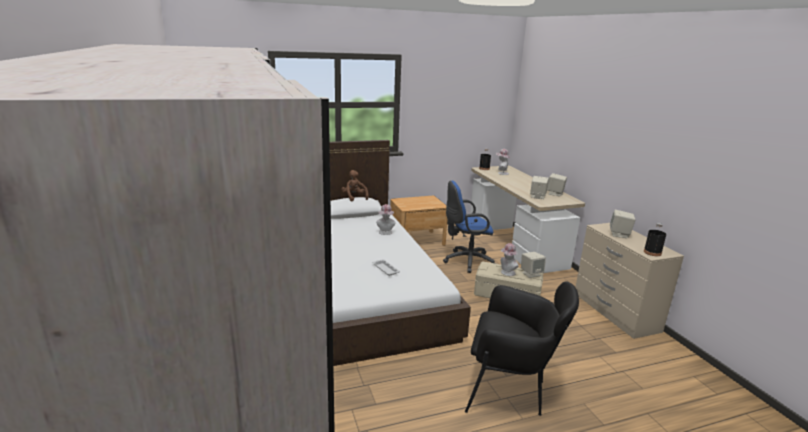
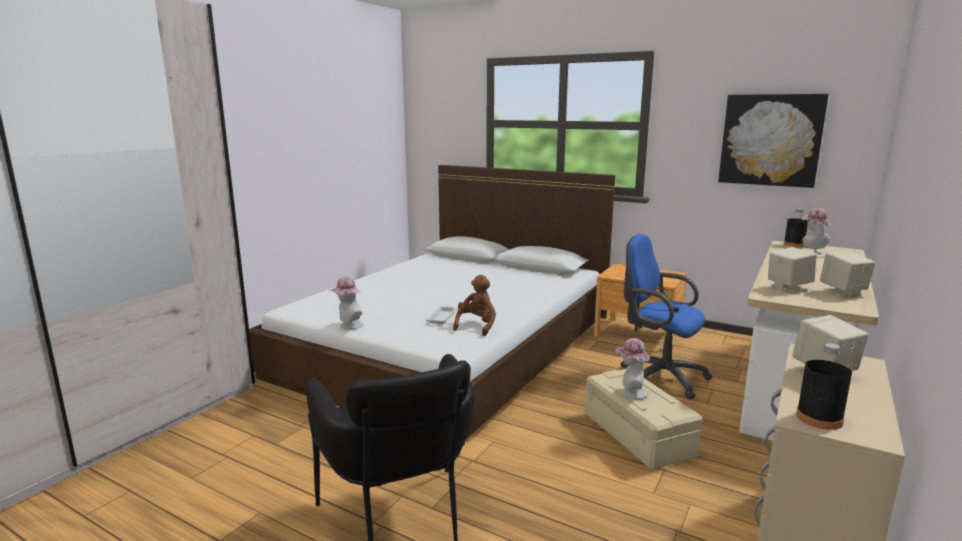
camera: 50 degrees right, 5 degrees down
brown plush toy [341,170,368,201] -> brown plush toy moved to [453,275,496,336]
hat [376,204,396,235] -> hat moved to [330,277,363,329]
beige speaker [521,252,546,278] -> none
none -> picture [718,94,828,188]

